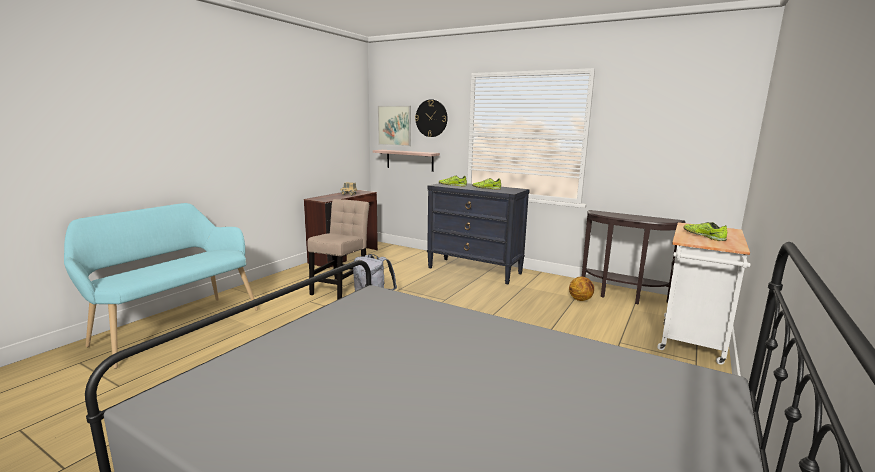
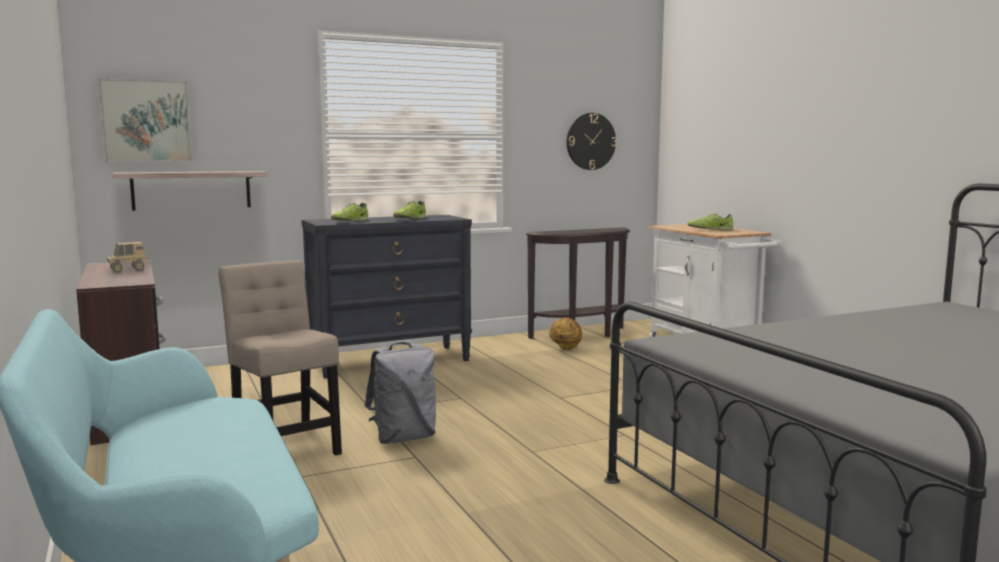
camera: 55 degrees left, 5 degrees down
wall clock [415,99,447,137] -> wall clock moved to [566,113,617,170]

